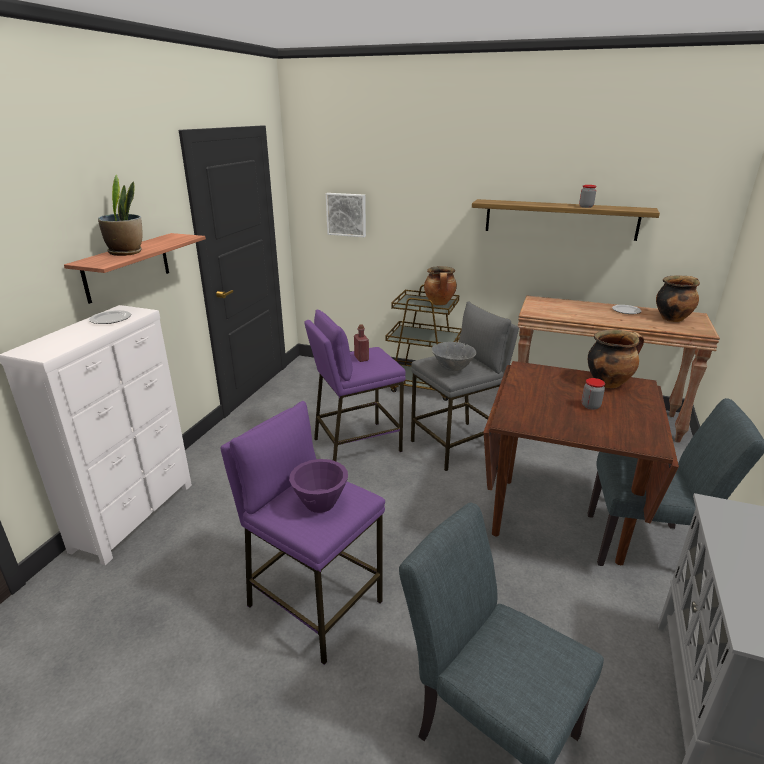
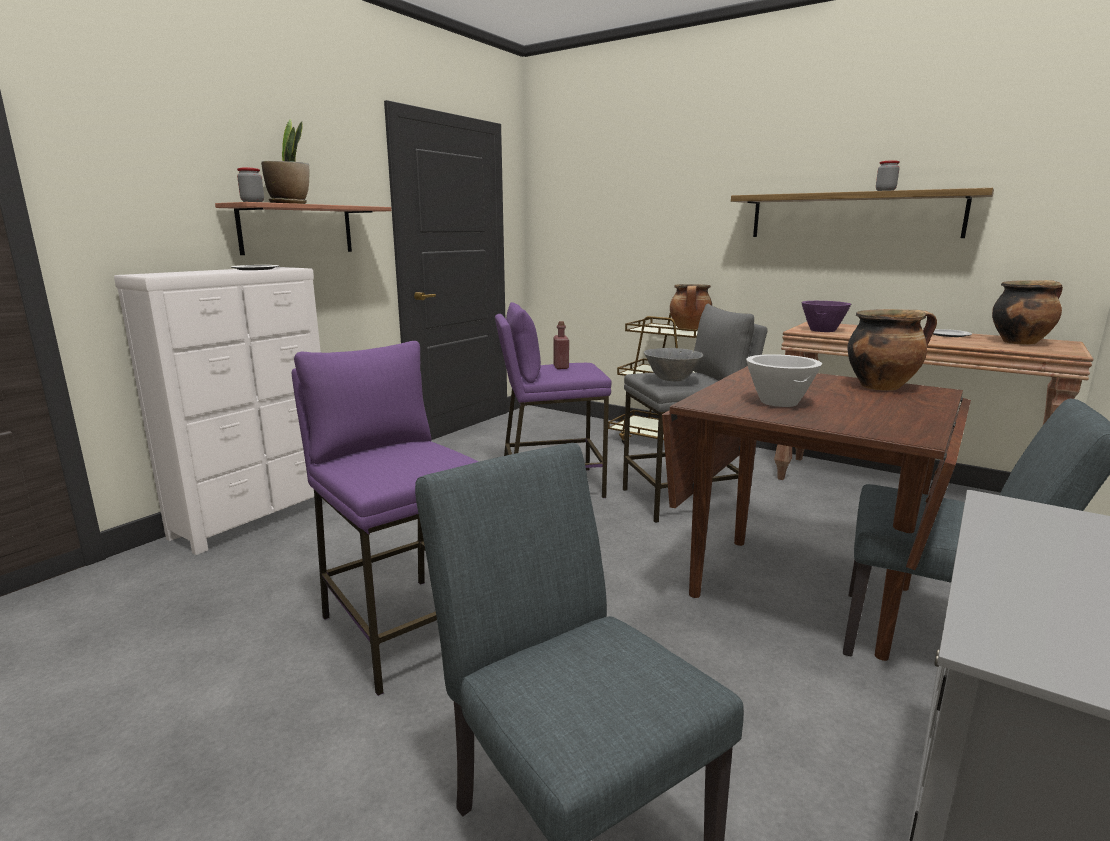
camera: 15 degrees right, 10 degrees down
purple bowl [289,459,348,513] -> purple bowl moved to [801,301,851,332]
picture [326,193,366,237] -> none
jar [582,378,605,410] -> jar moved to [237,168,264,202]
none -> white bowl [746,354,822,407]

